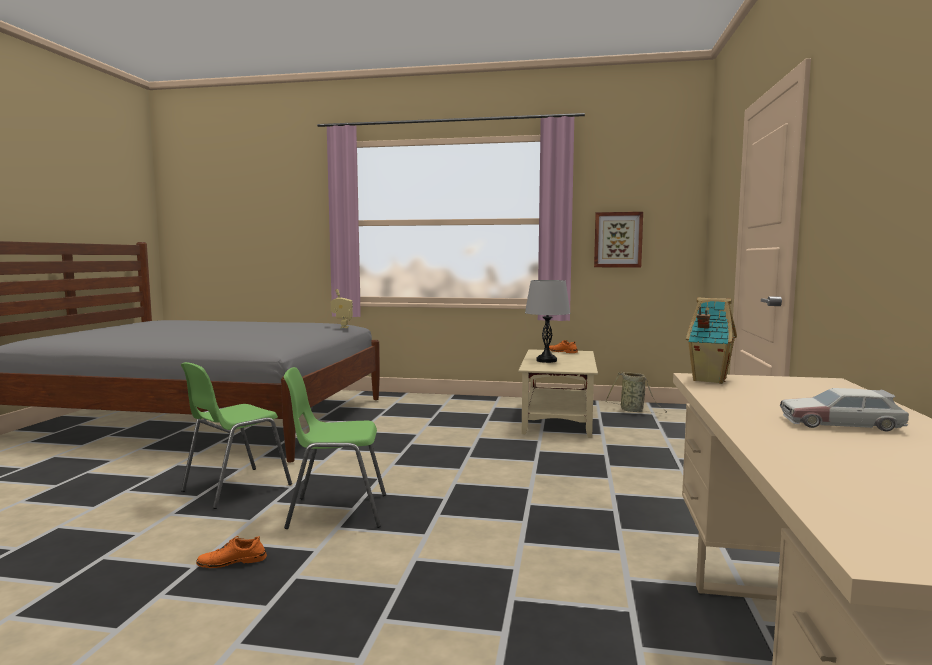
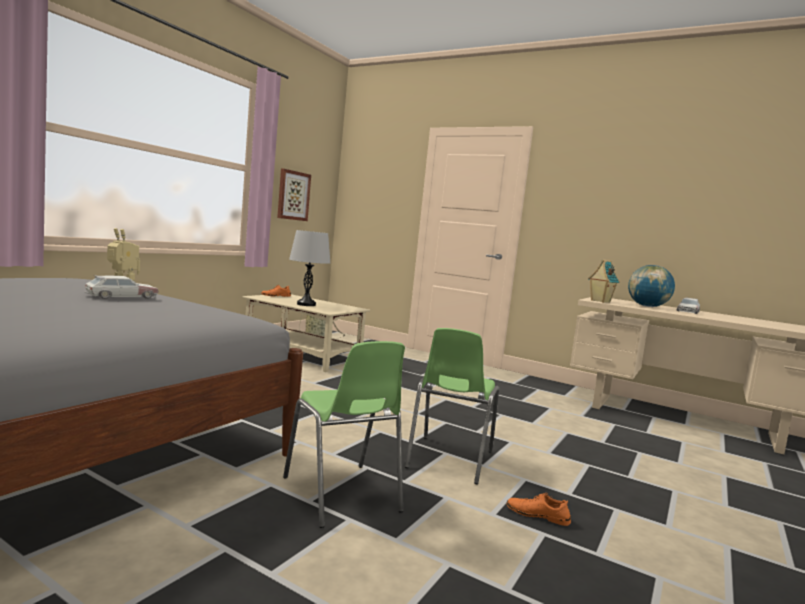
camera: 70 degrees left, 0 degrees up
orange shoe [196,536,267,568] -> orange shoe turned 105 degrees clockwise [506,493,571,526]
none -> toy car [85,275,159,299]
none -> globe [628,265,675,307]

